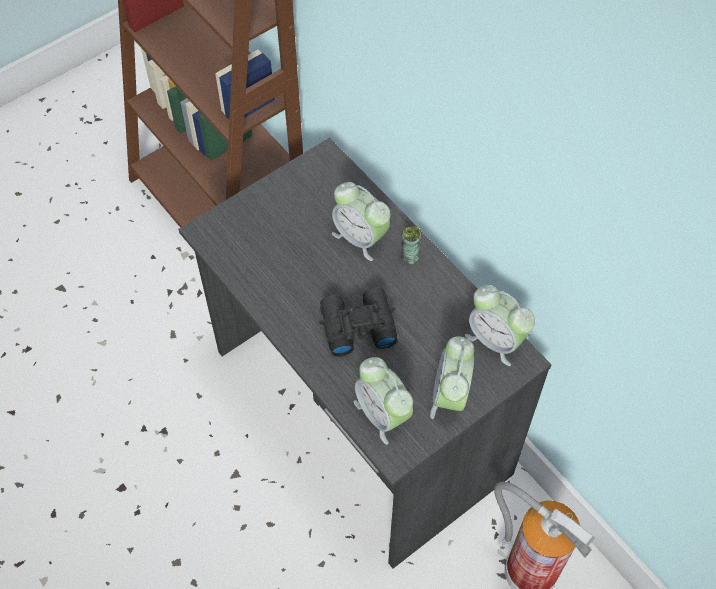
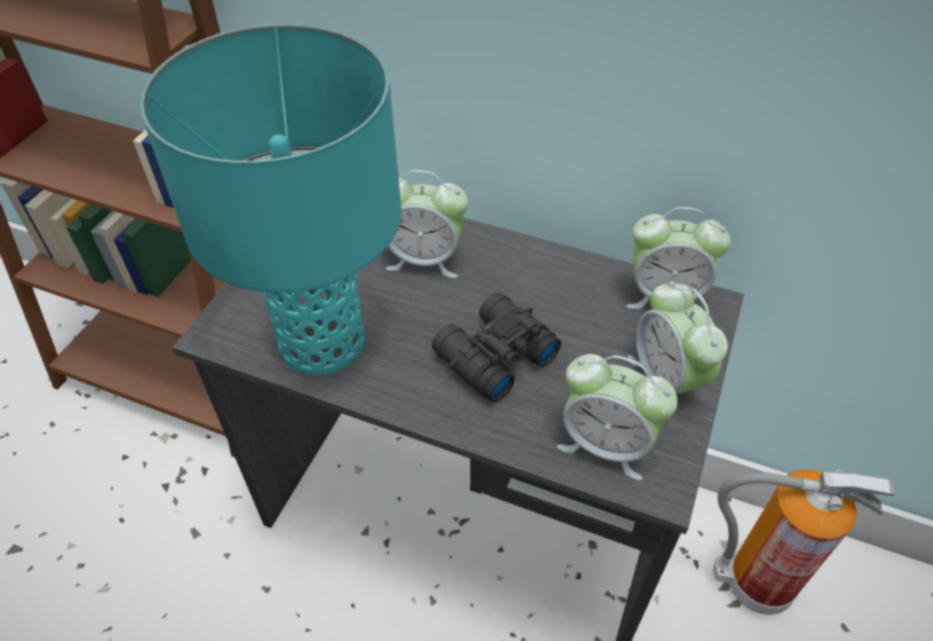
camera: 30 degrees left, 10 degrees down
cup [401,224,421,264] -> none
none -> turquoise table lamp [140,24,401,375]

